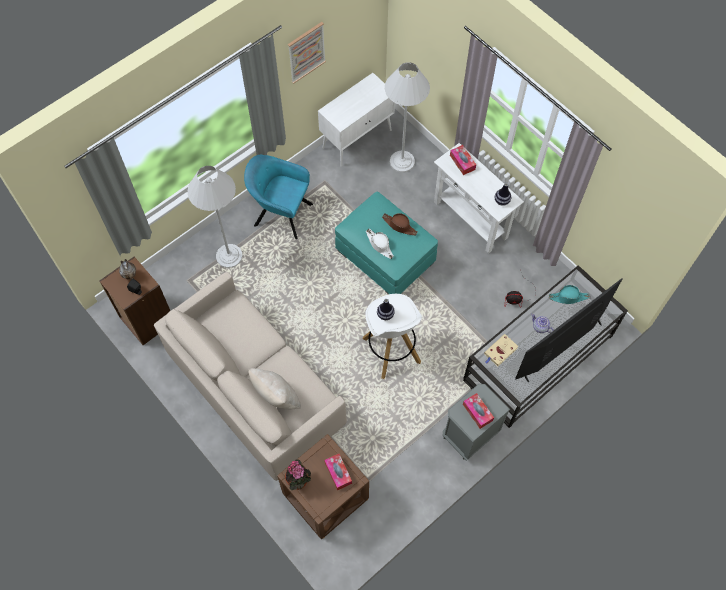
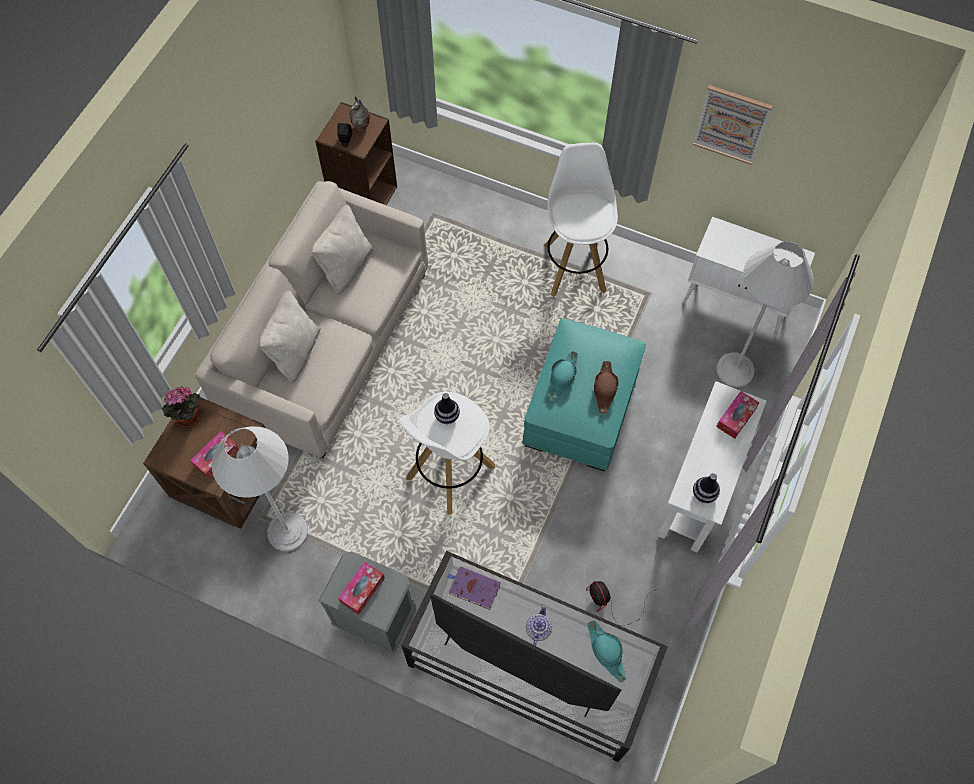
camera: 65 degrees right, 0 degrees up
white floor lamp [188,166,243,268] -> white floor lamp moved to [212,426,308,552]
turquoise armchair [244,155,313,239] -> white stool [544,142,618,297]
white hat [366,229,394,259] -> turquoise hat [548,351,578,400]
beige book [484,334,518,366] -> purple book [447,566,501,610]
none -> beige pillow [312,205,374,295]

